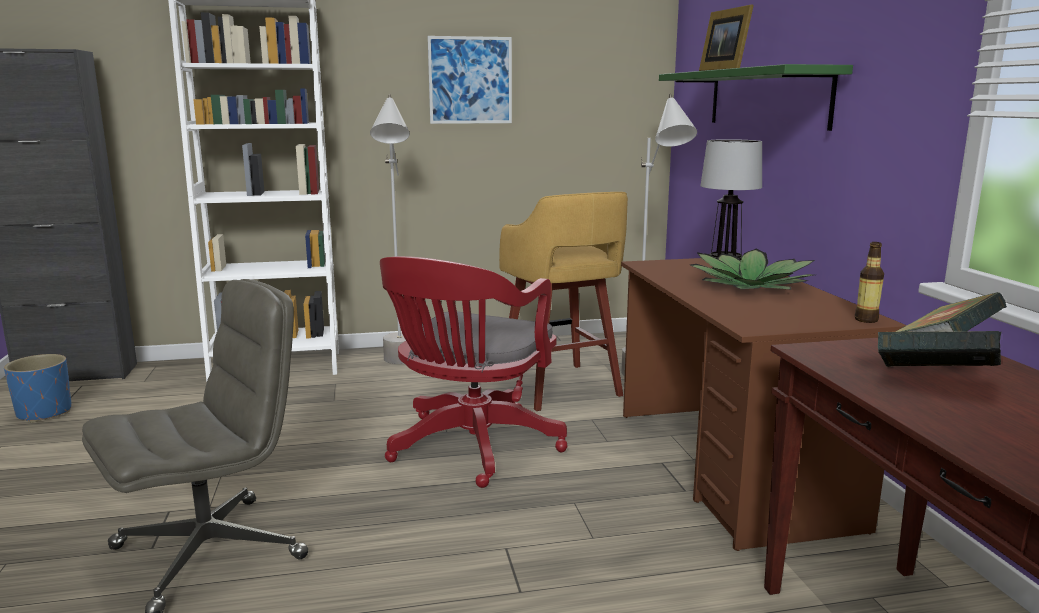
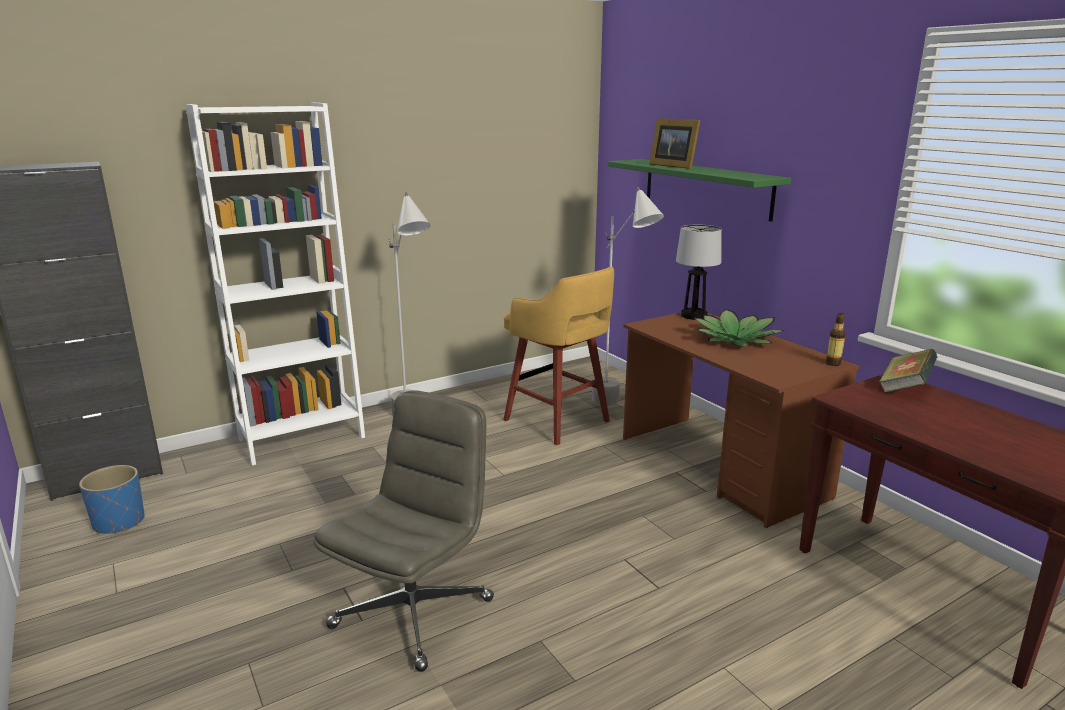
camera: 20 degrees left, 5 degrees up
red office chair [380,256,568,488] -> none
picture [428,36,512,124] -> none
book [878,331,1001,367] -> none

